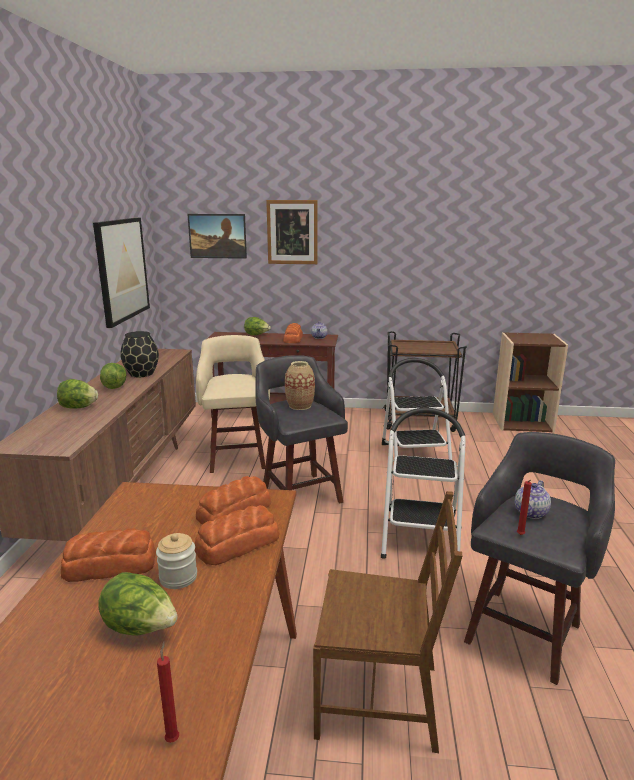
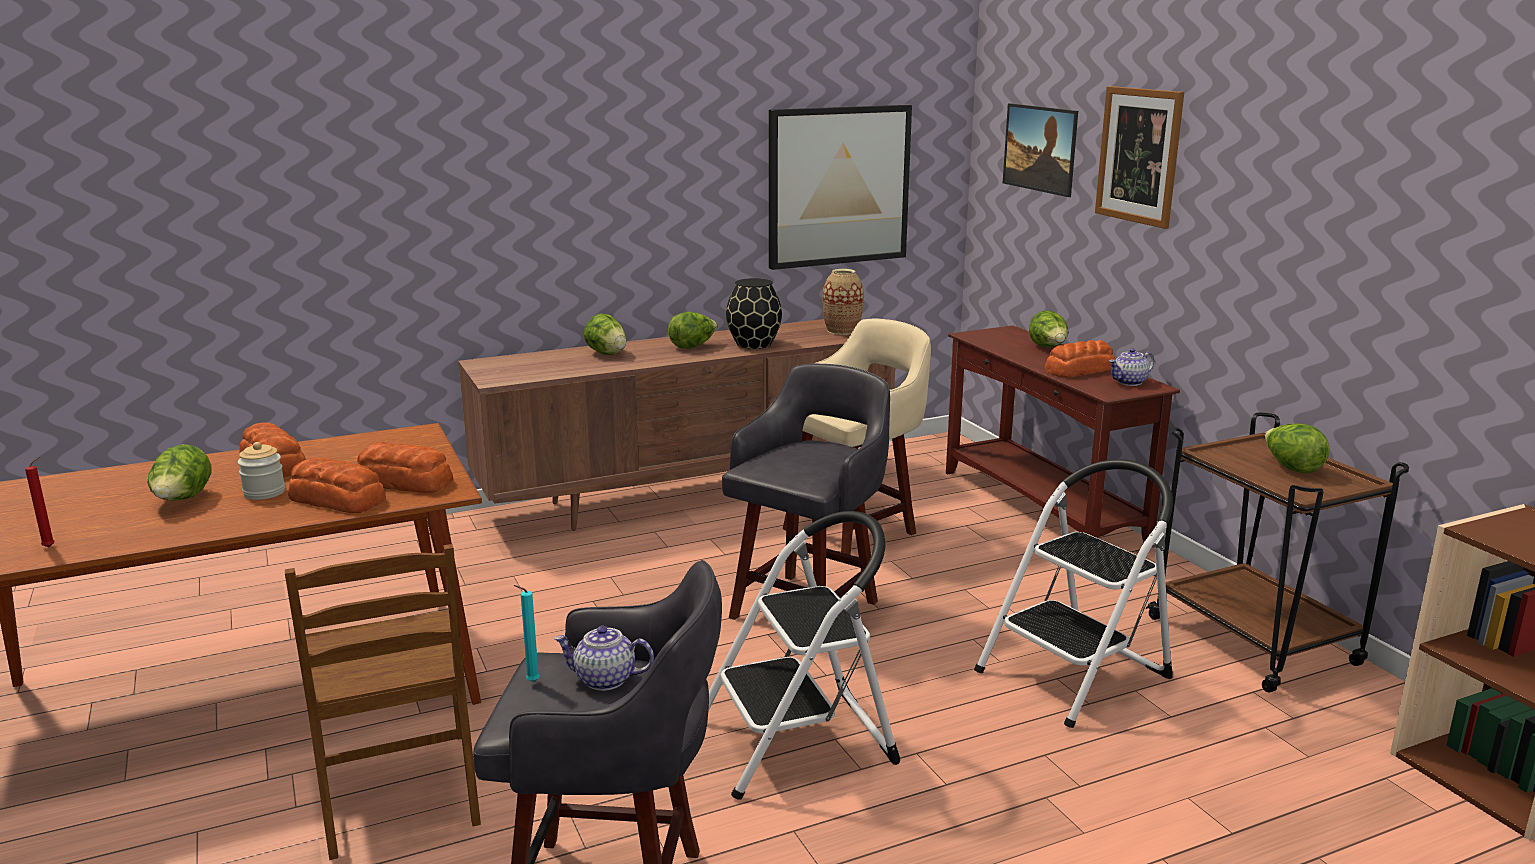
camera: 60 degrees right, 0 degrees up
vase [285,361,315,410] -> vase moved to [823,269,864,335]
red candle [517,480,532,535] -> turquoise candle [514,585,540,682]
none -> lettuce [1265,424,1329,474]

